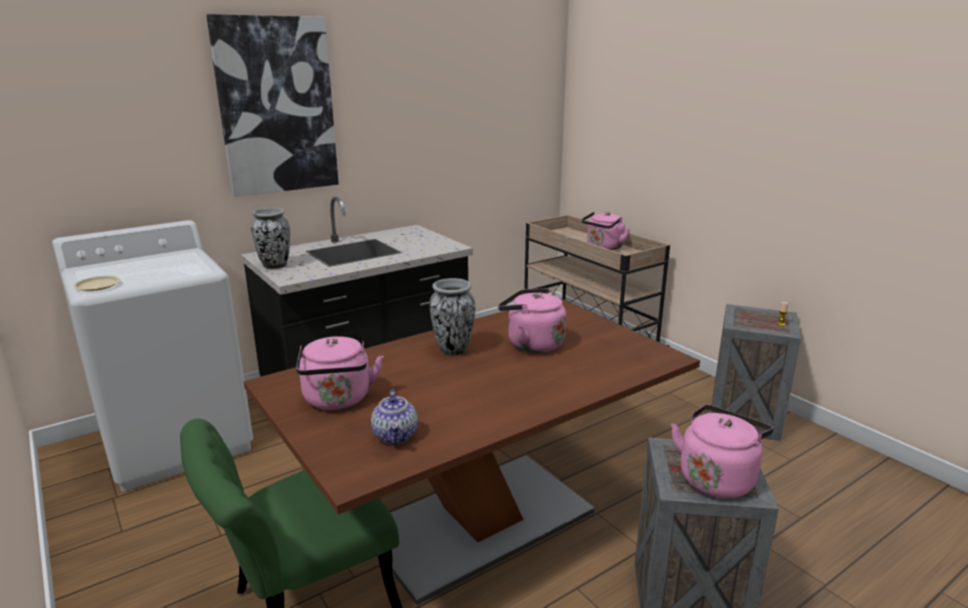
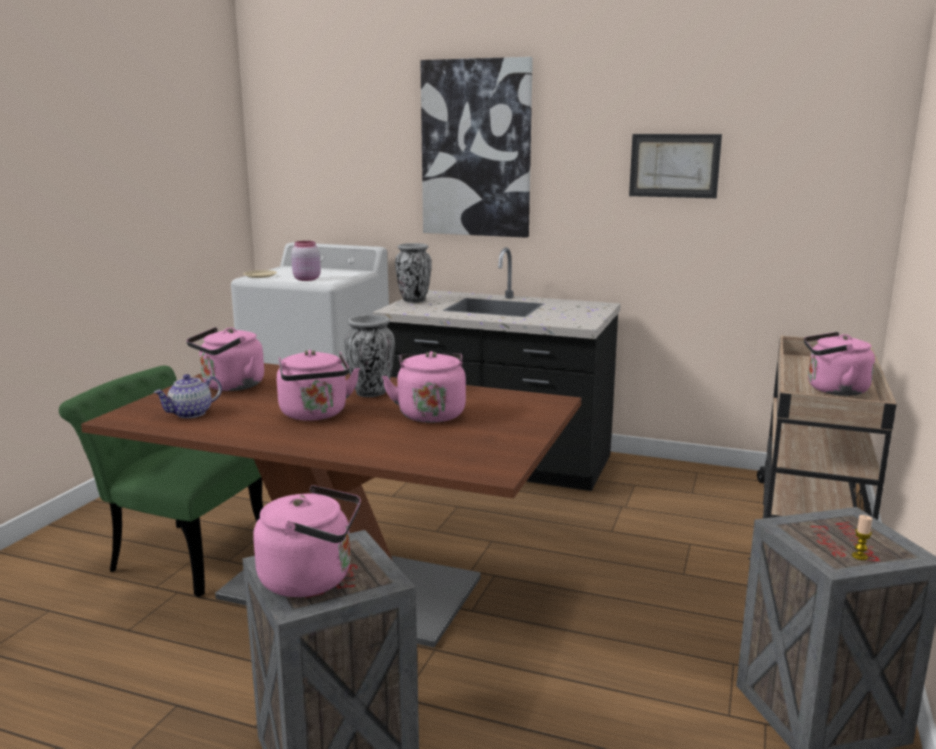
camera: 55 degrees right, 5 degrees down
none -> pink kettle [277,350,360,421]
none -> pink jar [291,241,321,281]
none -> picture [629,134,722,198]

